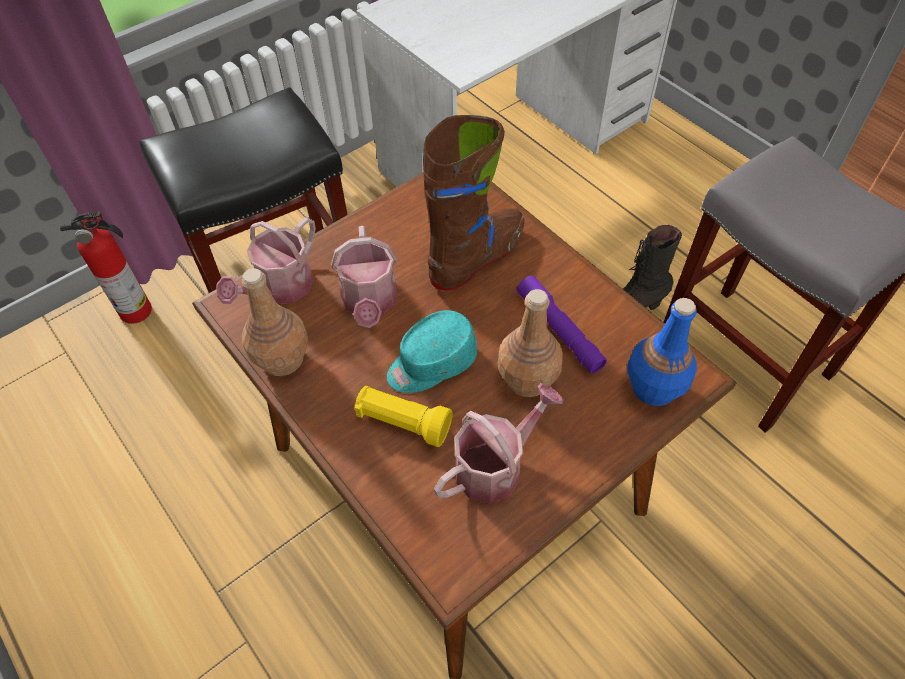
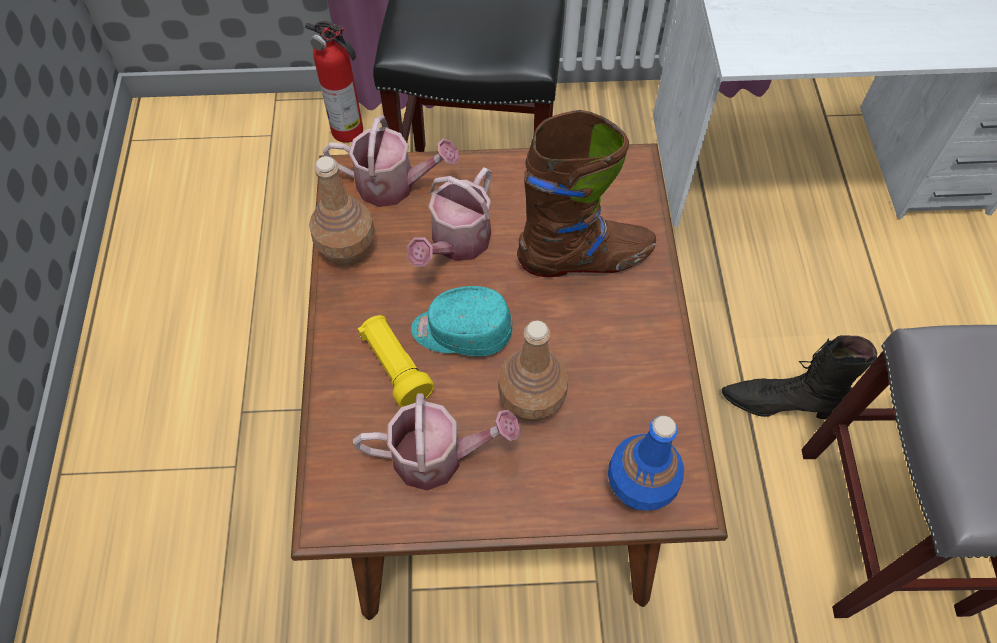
camera: 35 degrees right, 5 degrees up
watering can [216,218,316,304] -> watering can turned 150 degrees counterclockwise [323,115,460,207]
purple flashlight [516,275,607,374] -> none

